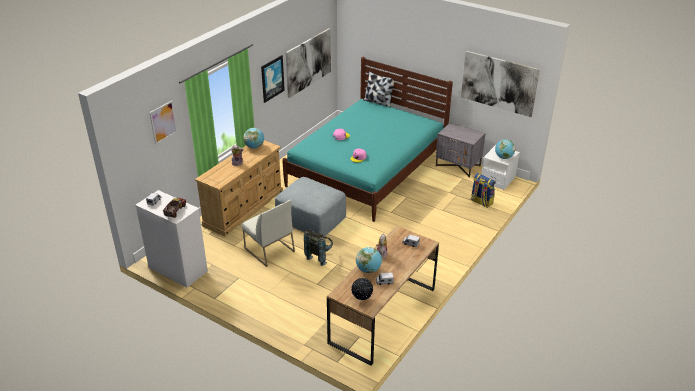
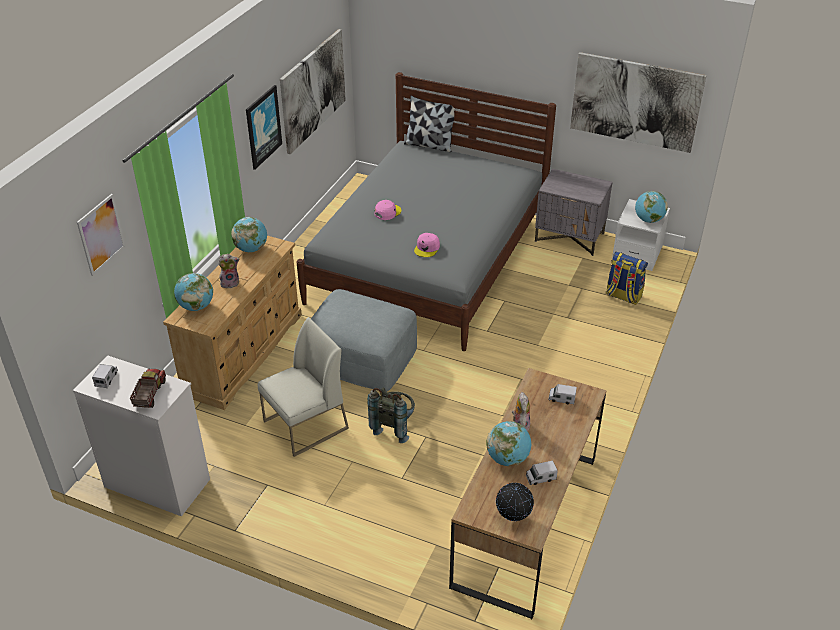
camera: 10 degrees left, 5 degrees up
white chair [242,200,295,267] -> white chair turned 75 degrees counterclockwise [258,317,349,457]
turquoise bed [282,57,453,222] -> grey bed [296,72,556,351]
none -> globe [174,273,213,311]

